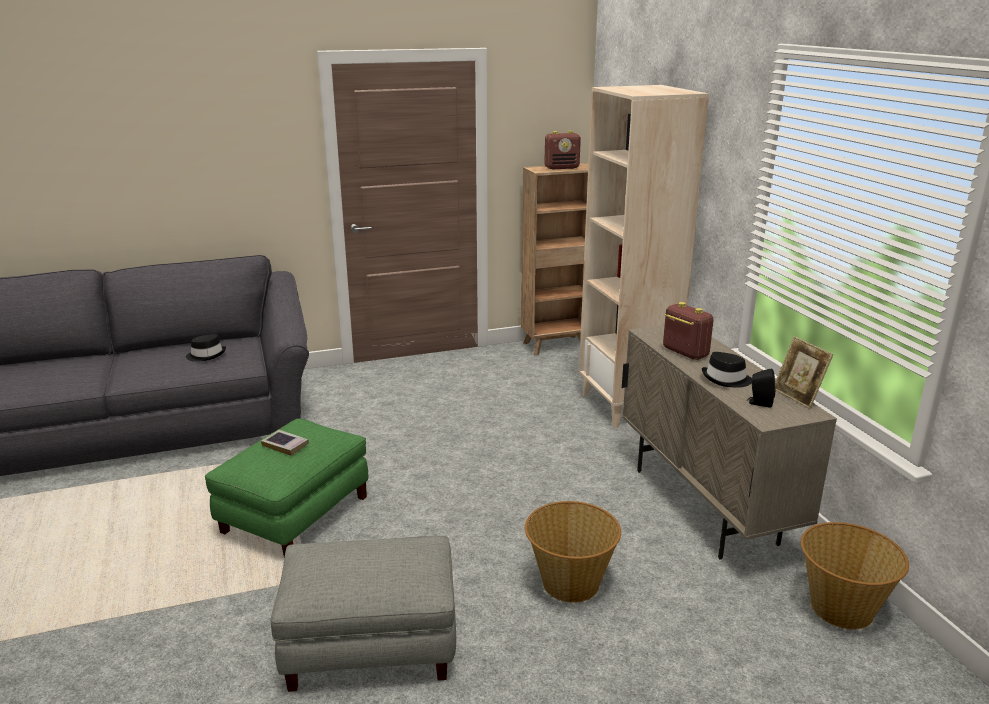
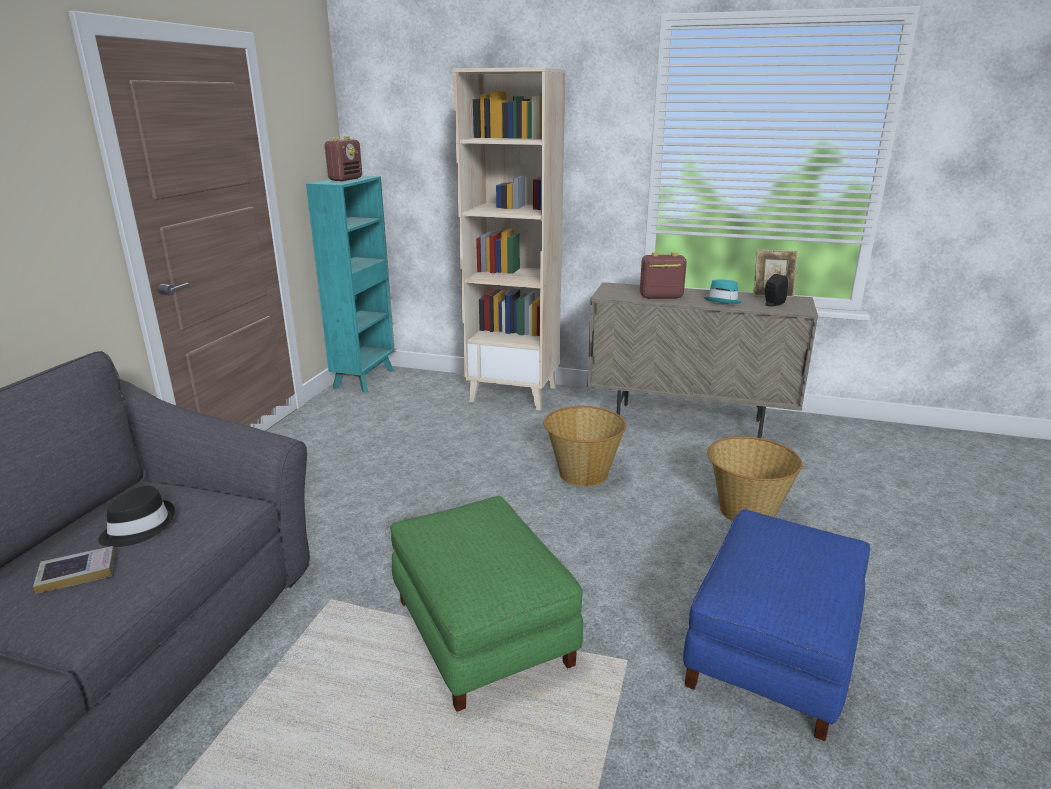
camera: 55 degrees left, 0 degrees up
book [261,430,309,456] -> book moved to [33,546,115,594]
grey ottoman [271,536,456,692] -> blue ottoman [683,509,870,741]
brown bookcase [521,163,588,355] -> turquoise bookcase [306,176,395,393]
black hat [702,352,752,388] -> turquoise hat [704,279,743,304]
basket [801,522,909,629] -> basket moved to [544,406,626,487]

